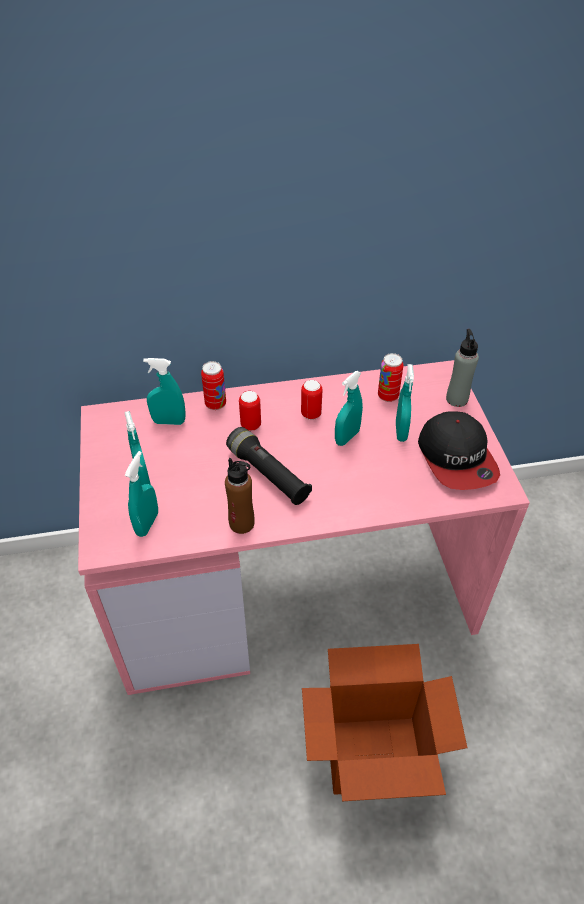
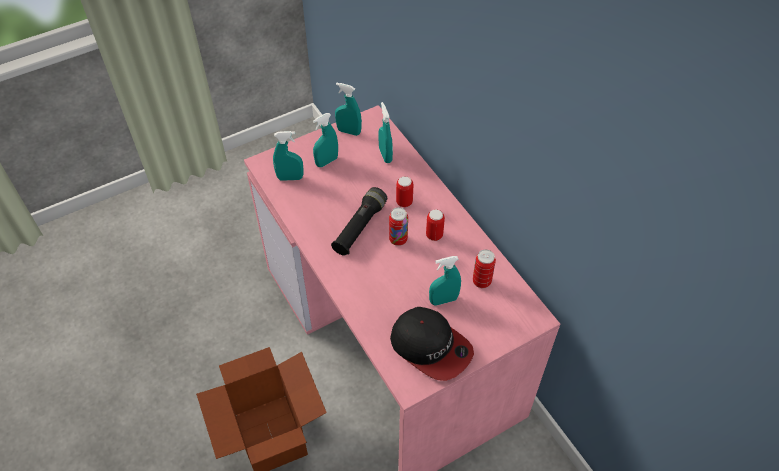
camera: 70 degrees right, 5 degrees up
can [201,361,226,410] -> can moved to [389,207,408,246]
brown bottle [225,458,255,534] -> none
turquoise spray bottle [335,371,363,446] -> turquoise spray bottle moved to [335,83,362,136]
cap [418,411,500,490] -> cap turned 105 degrees counterclockwise [390,307,474,381]
grey bottle [446,329,479,407] -> none

